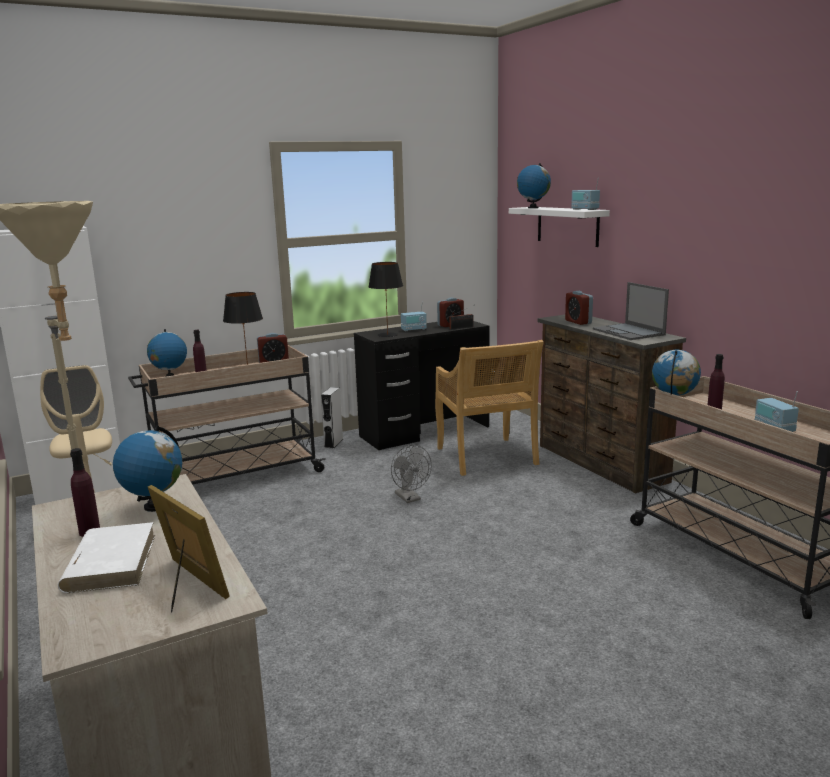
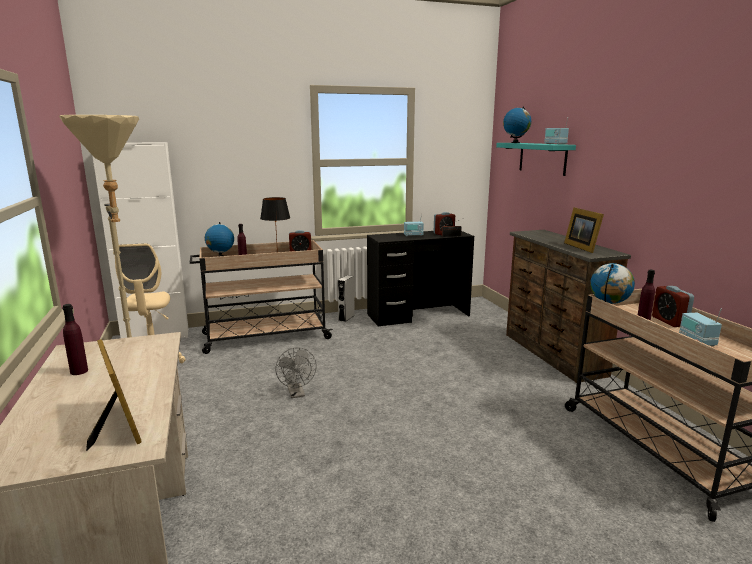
camera: 10 degrees right, 0 degrees up
white book [58,522,155,593] -> none
globe [113,425,182,512] -> none
black table lamp [368,262,403,337] -> none
grey fan [391,445,432,503] -> grey fan moved to [276,347,317,398]
beige chair [435,340,544,476] -> none
white shelf [509,207,610,247] -> turquoise shelf [496,143,576,176]
alarm clock [565,291,593,325] -> alarm clock moved to [652,286,694,327]
laptop [593,282,669,340] -> picture frame [564,207,604,253]

